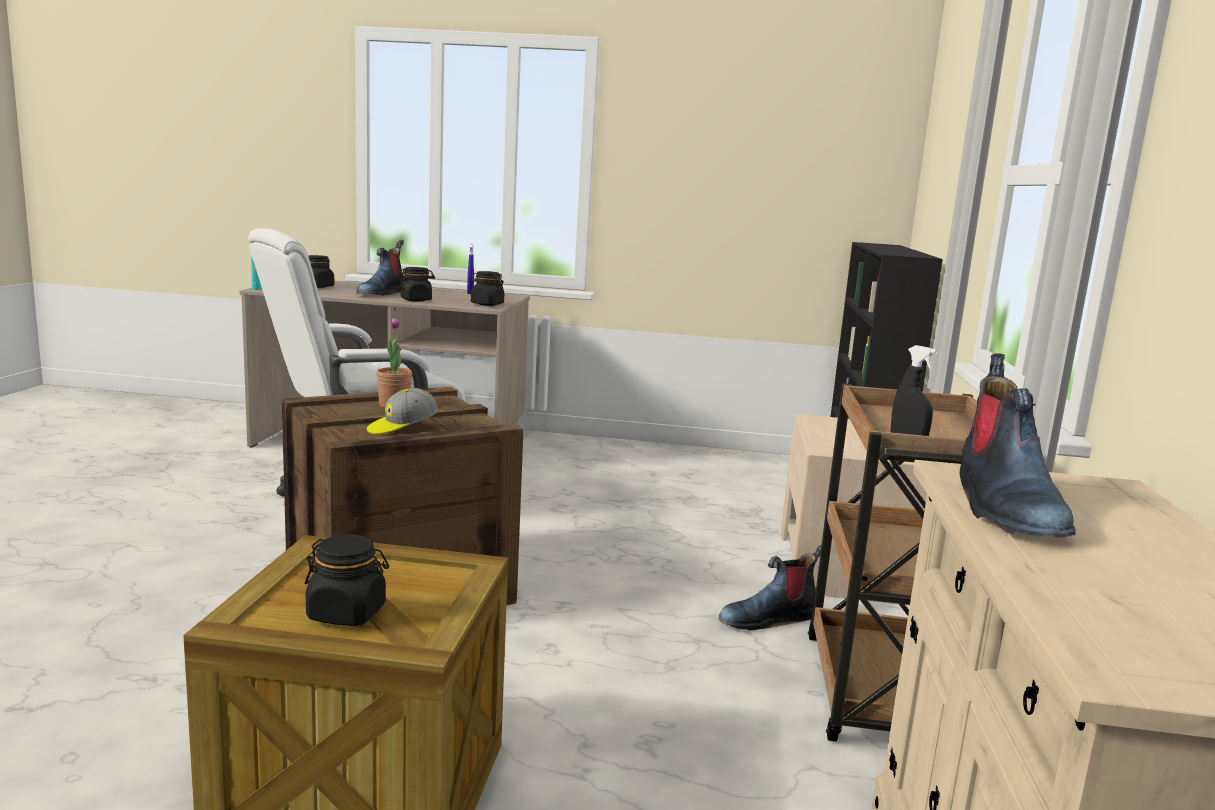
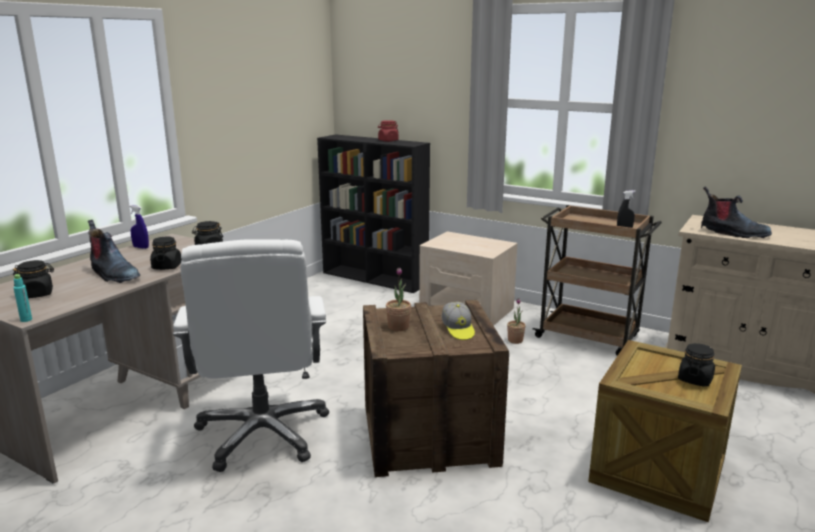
camera: 65 degrees left, 5 degrees up
boot [719,545,821,630] -> potted plant [507,299,526,344]
none -> red jar [378,120,398,142]

